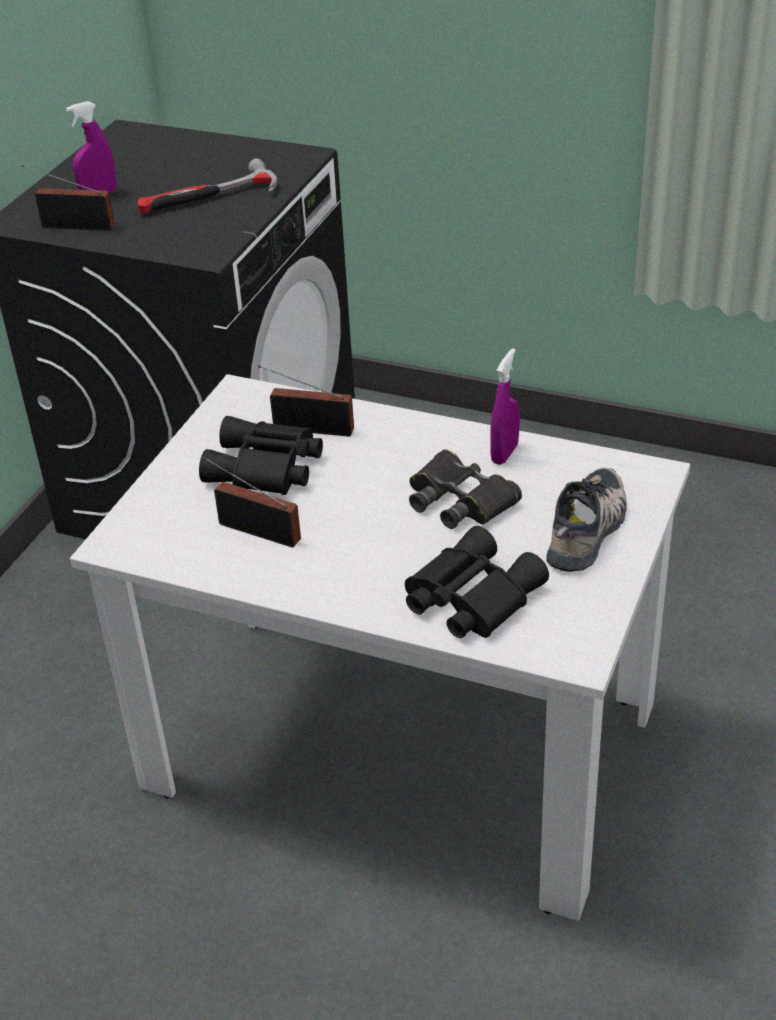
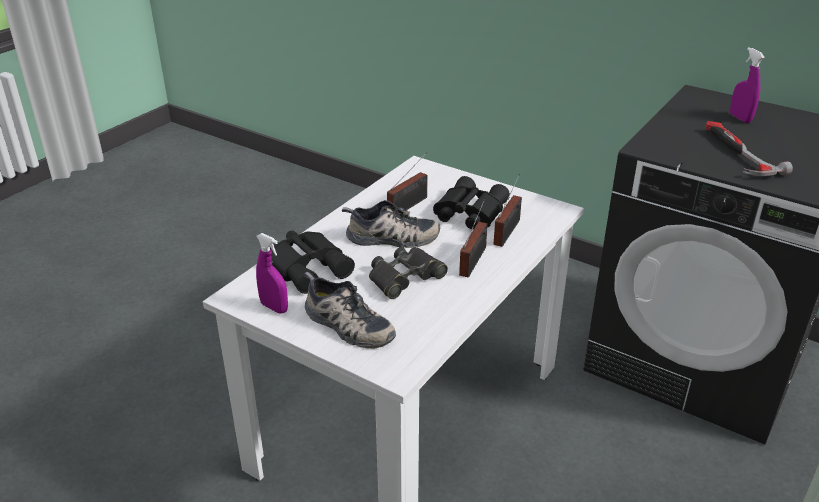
camera: 100 degrees right, 5 degrees down
radio [21,165,115,231] -> radio moved to [459,199,488,278]
purple spray bottle [490,348,520,465] -> purple spray bottle moved to [256,233,288,313]
none -> shoe [342,200,440,248]

